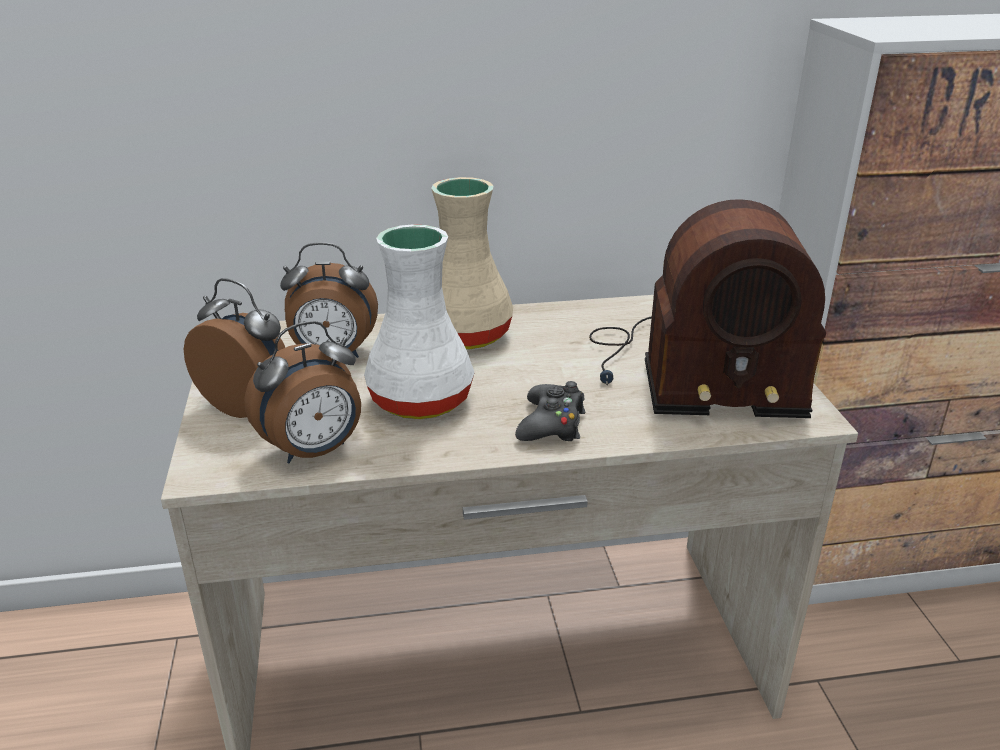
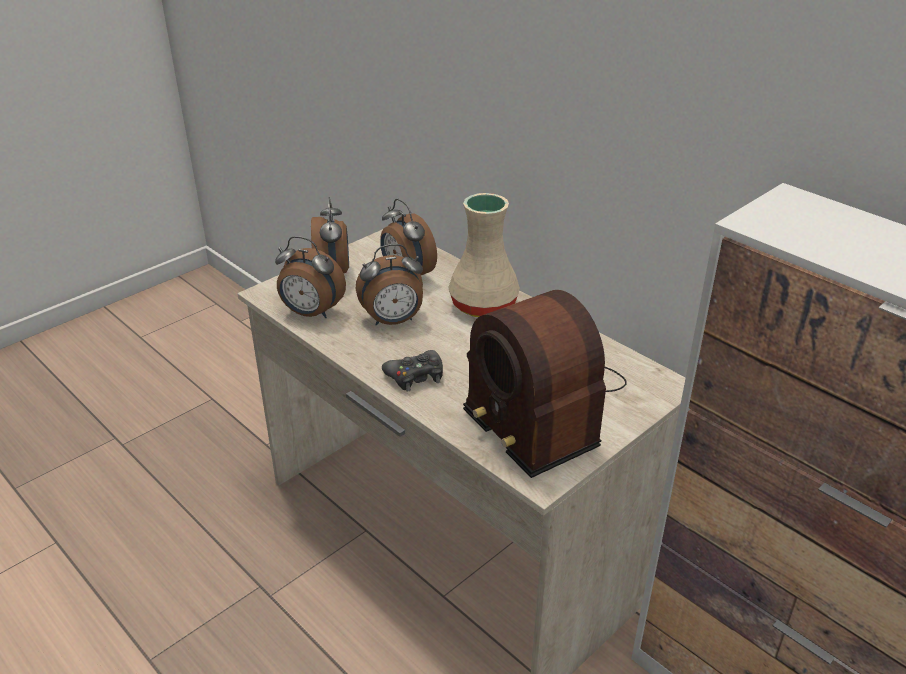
camera: 55 degrees right, 5 degrees up
white vase [364,224,475,419] -> alarm clock [356,244,423,326]

